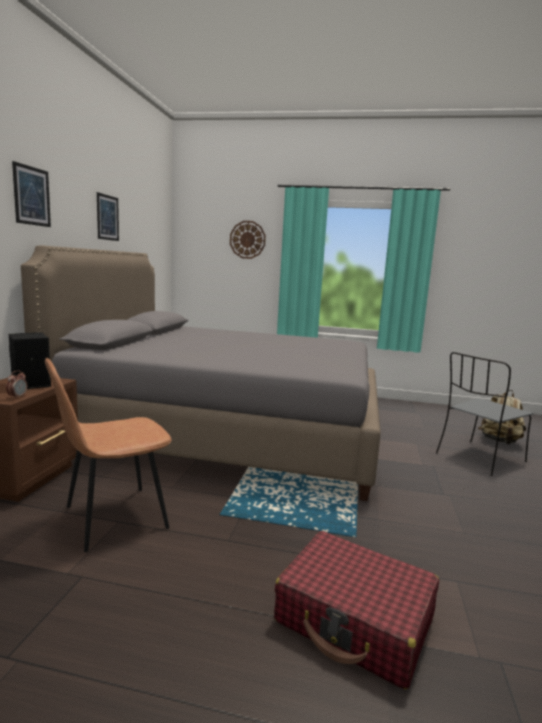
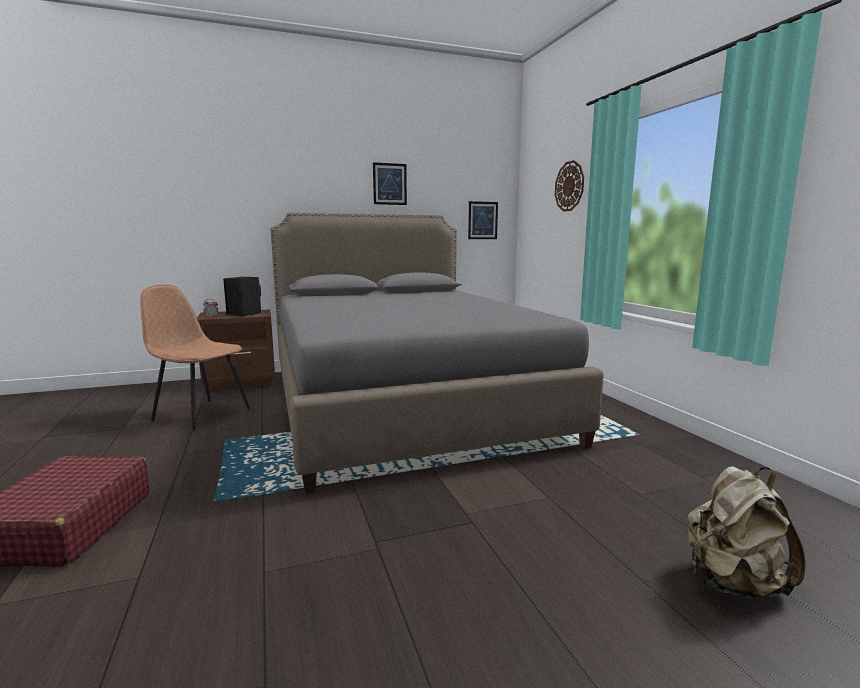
camera: 60 degrees right, 0 degrees up
picture [12,161,51,227] -> picture moved to [468,201,498,239]
grey chair [436,352,534,476] -> none

